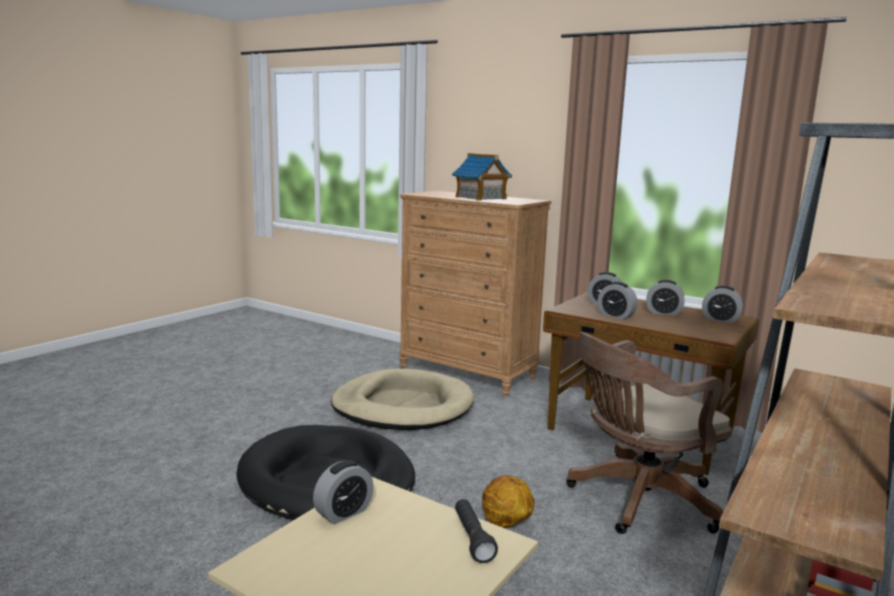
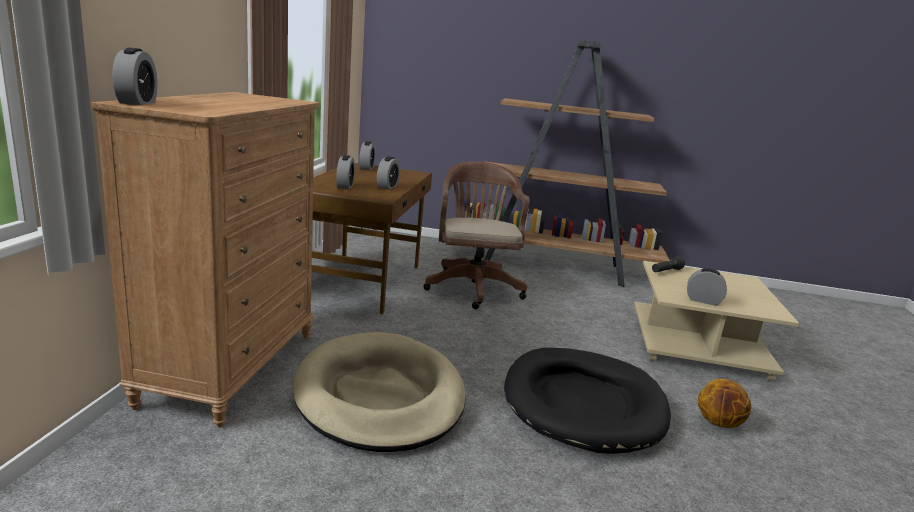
camera: 115 degrees left, 5 degrees up
toy house [452,153,512,201] -> none
basketball [482,475,535,528] -> basketball moved to [698,379,751,428]
brown office chair [566,332,732,534] -> brown office chair turned 135 degrees counterclockwise [423,161,529,309]
alarm clock [646,280,684,316] -> alarm clock moved to [112,48,158,105]

